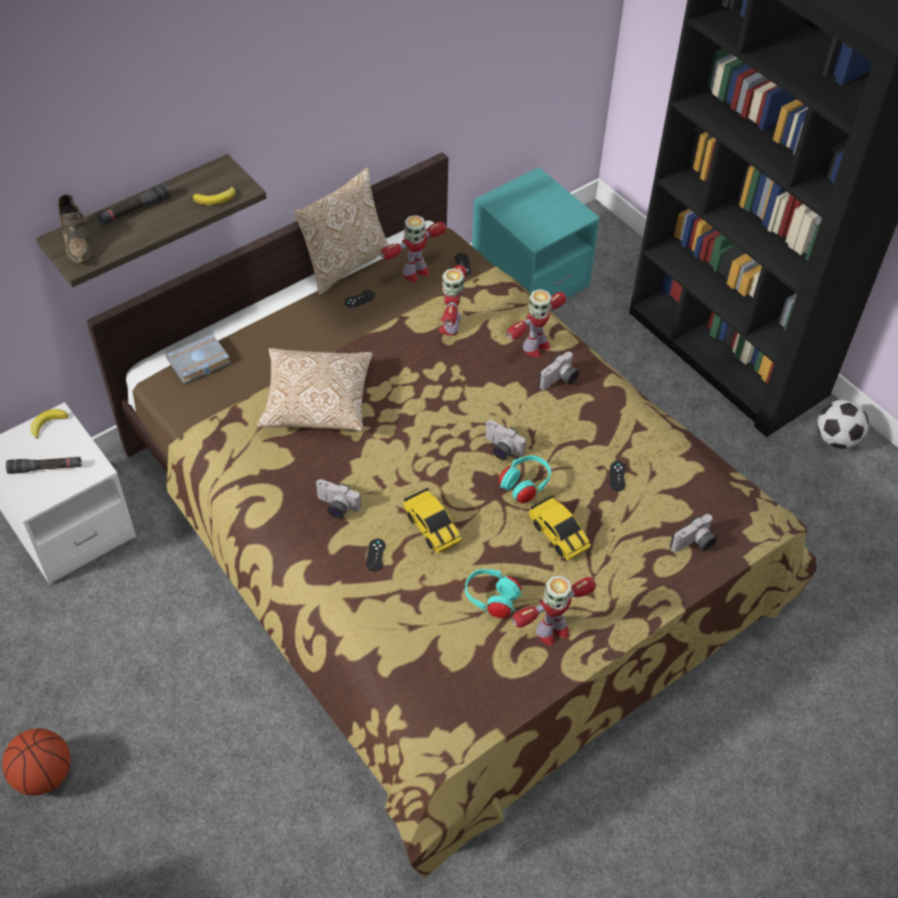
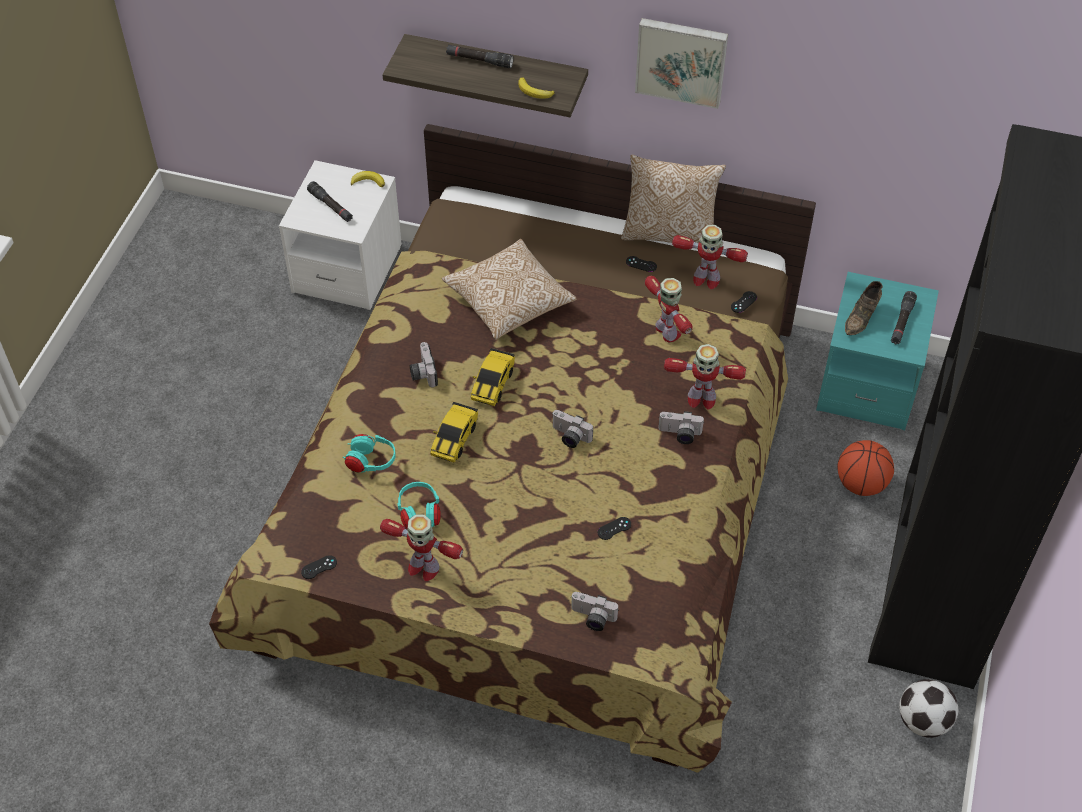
camera: 55 degrees right, 0 degrees up
basketball [2,728,70,796] -> basketball moved to [837,440,894,496]
brown shoe [58,194,91,264] -> brown shoe moved to [845,281,883,335]
grey book [166,334,230,384] -> none
black game controller [366,539,386,571] -> black game controller moved to [301,555,337,579]
toy robot [438,265,466,336] -> toy robot turned 90 degrees clockwise [645,276,692,342]
camera [485,420,526,460] -> camera turned 60 degrees counterclockwise [553,410,593,448]
turquoise headphones [499,455,551,503] -> turquoise headphones moved to [343,434,396,473]
toy car [529,495,591,560] -> toy car moved to [471,348,515,406]
none -> picture [635,18,728,109]
none -> black flashlight [891,291,917,344]

